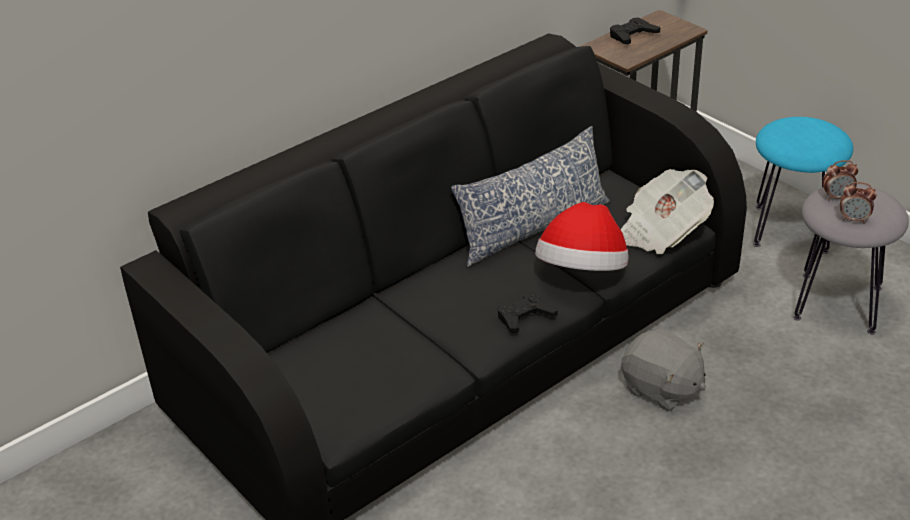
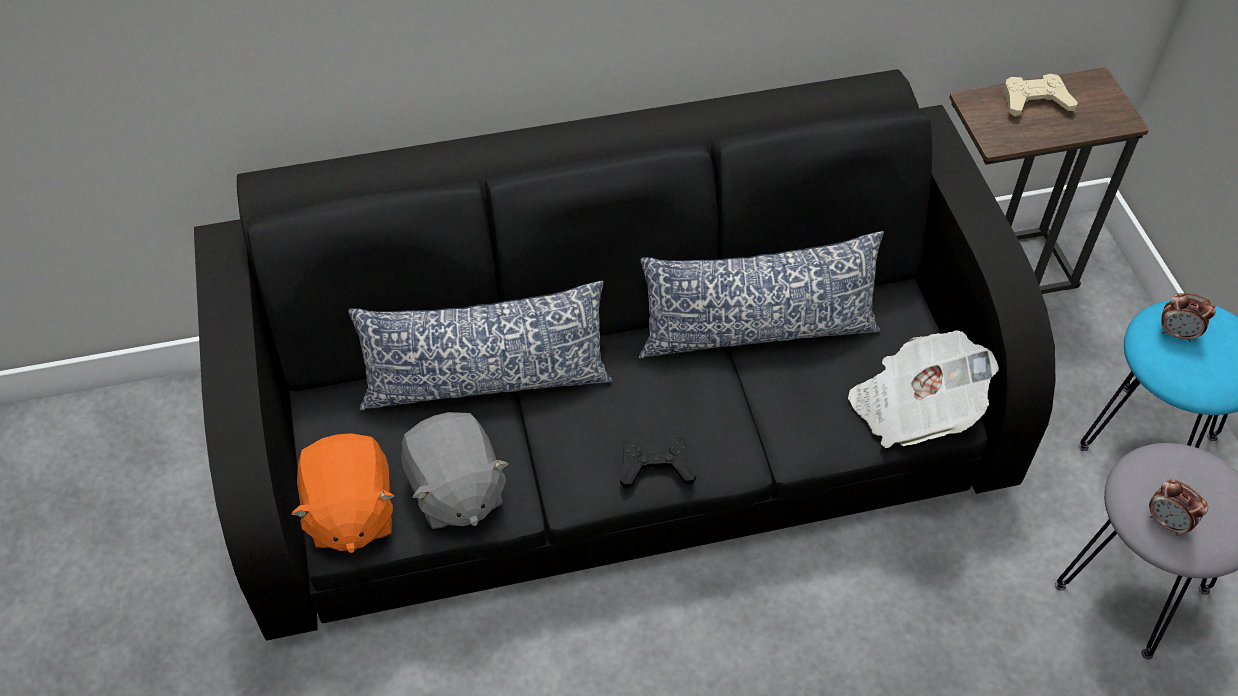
camera: 25 degrees right, 15 degrees up
hat [535,202,628,271] -> none
black game controller [610,17,660,44] -> beige game controller [1003,74,1078,116]
grey plush toy [621,328,706,411] -> grey plush toy moved to [401,412,509,529]
alarm clock [822,160,858,200] -> alarm clock moved to [1161,293,1216,342]
none -> orange plush toy [291,433,395,553]
none -> pillow [348,281,613,410]

